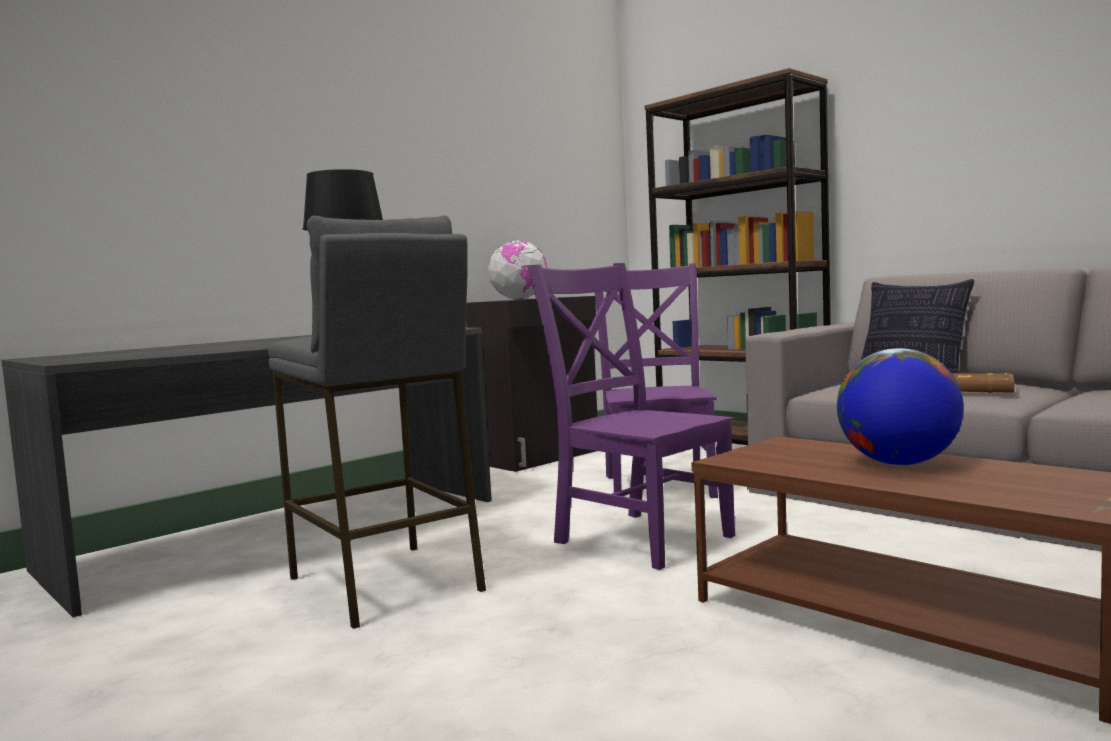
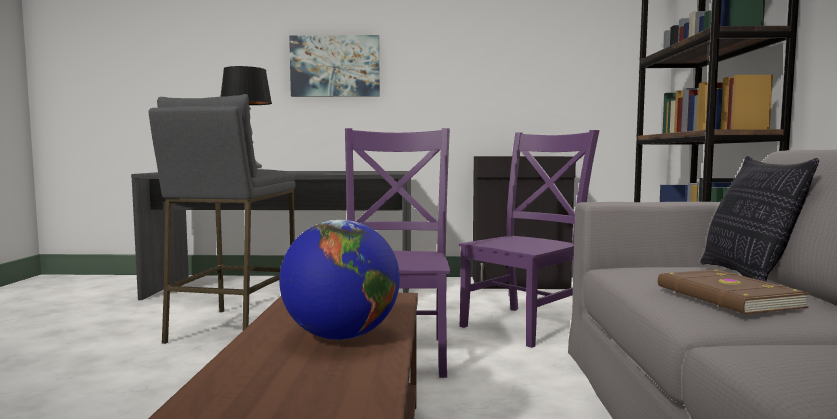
camera: 45 degrees right, 0 degrees up
globe [488,240,547,300] -> none
none -> picture [289,35,380,97]

